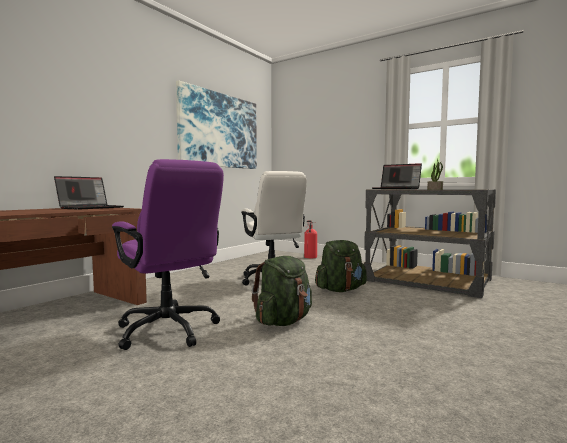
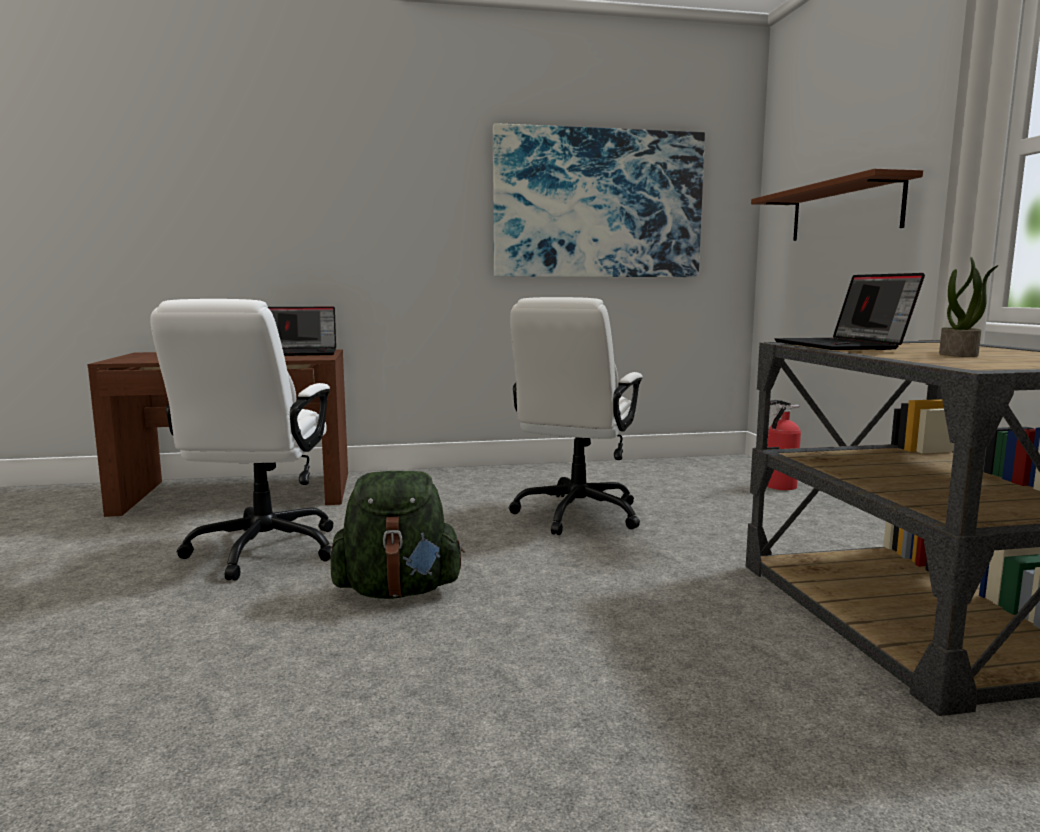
camera: 45 degrees right, 5 degrees up
purple office chair [112,159,224,350] -> white office chair [150,299,334,580]
green backpack [315,240,367,292] -> none
none -> brown shelf [751,168,923,241]

